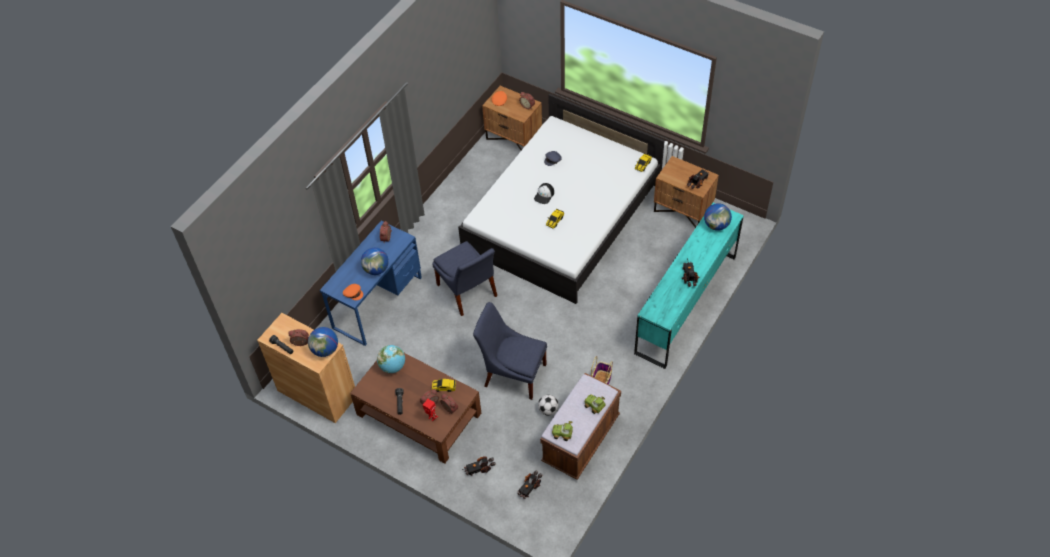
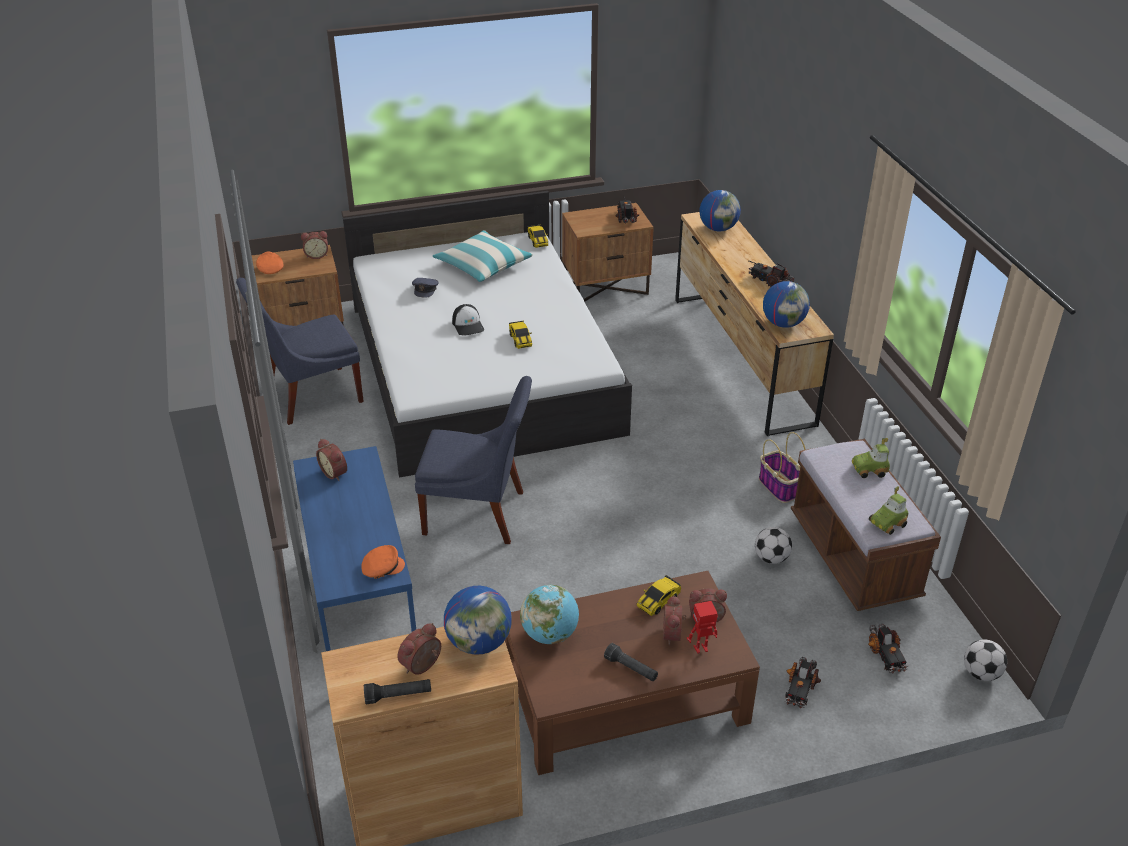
camera: 50 degrees left, 15 degrees down
globe [361,248,389,275] -> globe moved to [763,281,810,328]
blue chair [473,302,547,400] -> blue chair moved to [236,278,364,425]
turquoise dresser [634,203,744,369] -> brown dresser [675,212,834,436]
none -> pillow [432,230,533,282]
none -> football [964,639,1007,681]

